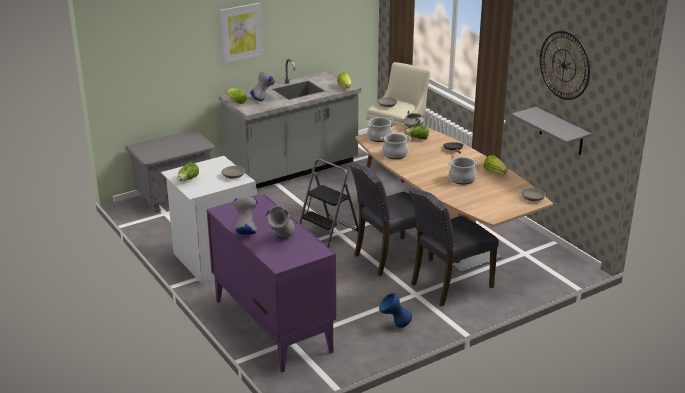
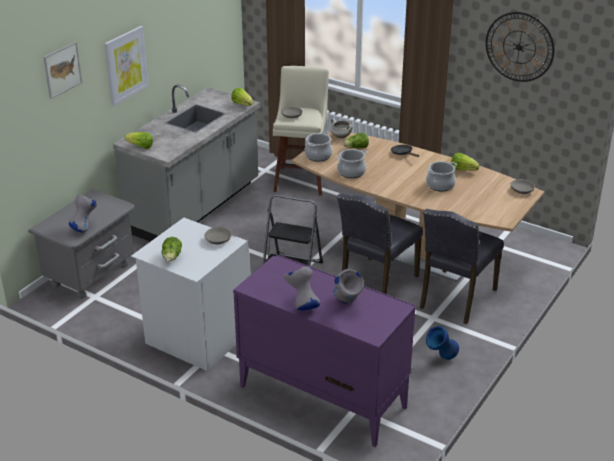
camera: 25 degrees left, 5 degrees up
grey vase [250,71,276,101] -> grey vase moved to [69,195,97,233]
grey shelf [511,107,592,155] -> none
none -> picture [43,42,82,99]

